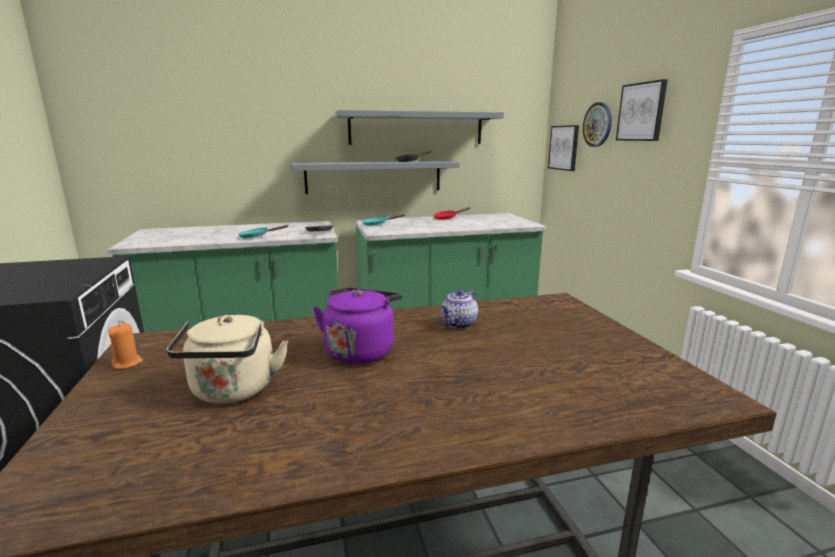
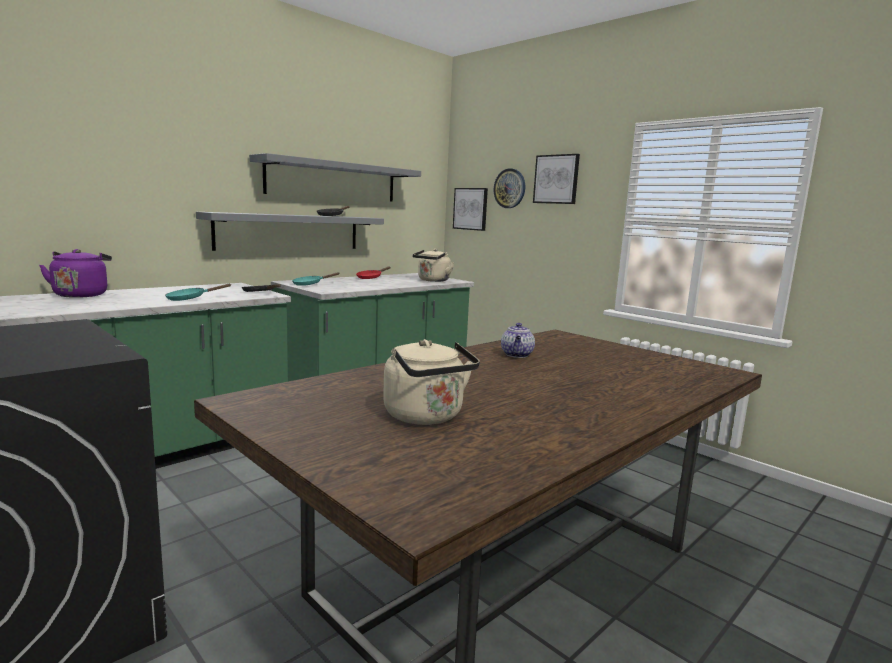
camera: 30 degrees left, 5 degrees down
orange candle [108,323,143,369] -> none
purple kettle [313,287,402,364] -> purple kettle moved to [39,249,112,298]
none -> beige kettle [413,249,454,282]

